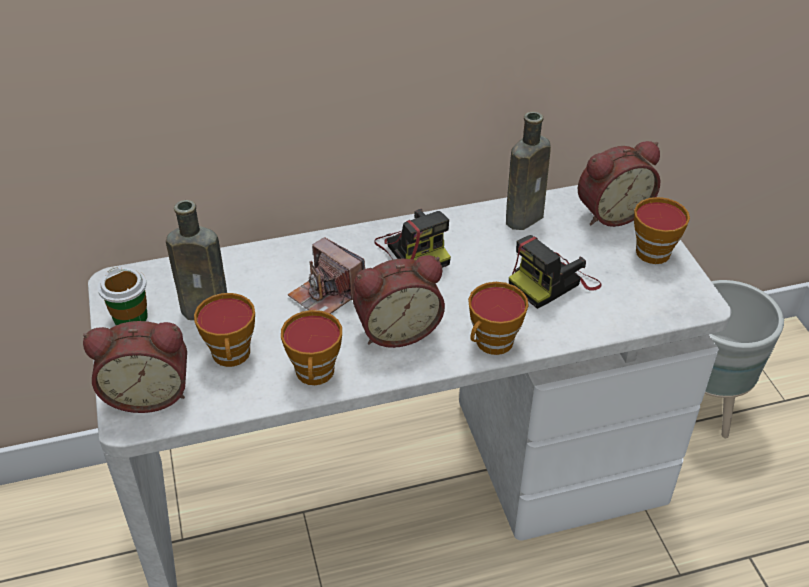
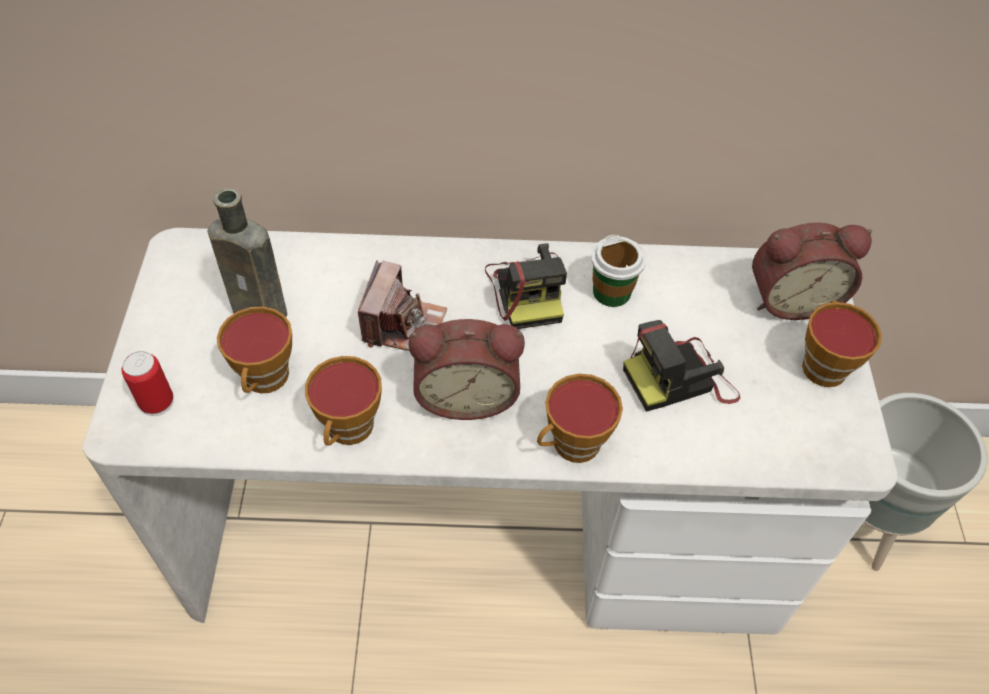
camera: 15 degrees right, 10 degrees up
alarm clock [83,321,187,413] -> can [121,351,174,416]
cup [98,267,148,325] -> cup moved to [591,235,647,307]
camera [288,237,365,314] -> camera turned 135 degrees counterclockwise [358,260,447,351]
brown bottle [506,112,551,230] -> none

